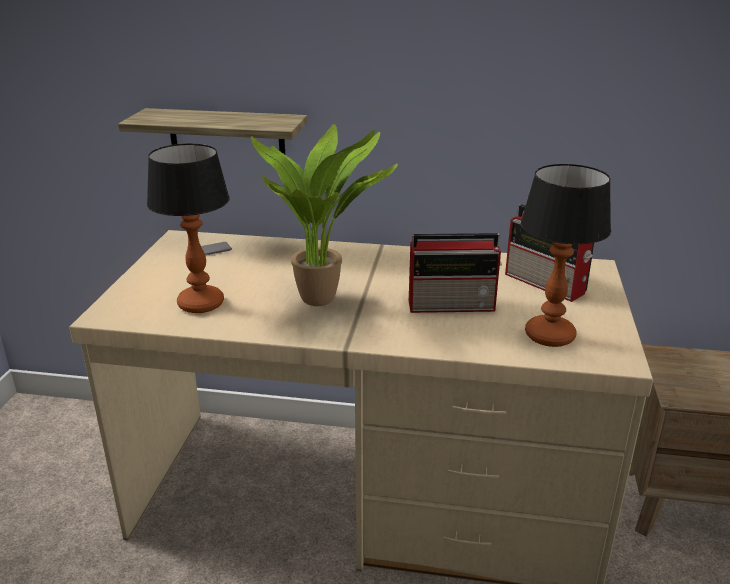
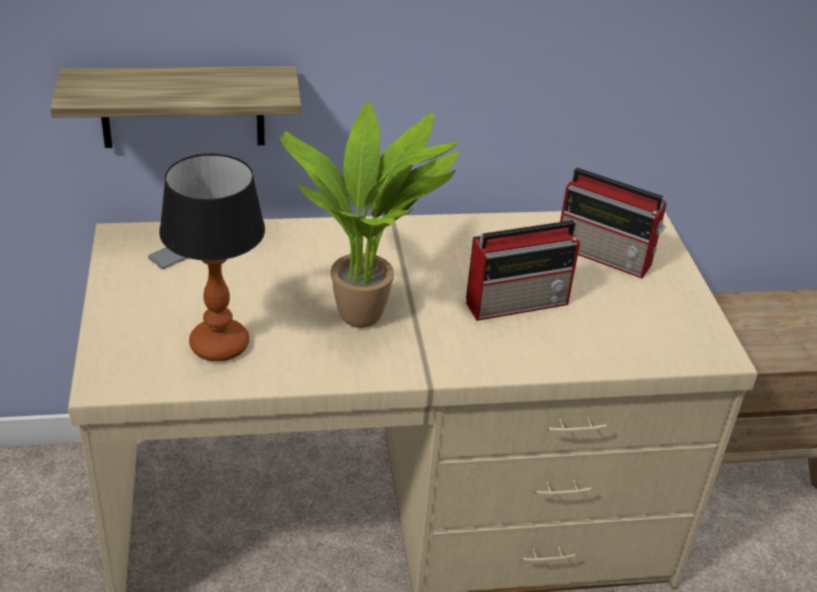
camera: 20 degrees left, 10 degrees up
table lamp [520,164,611,347] -> none

